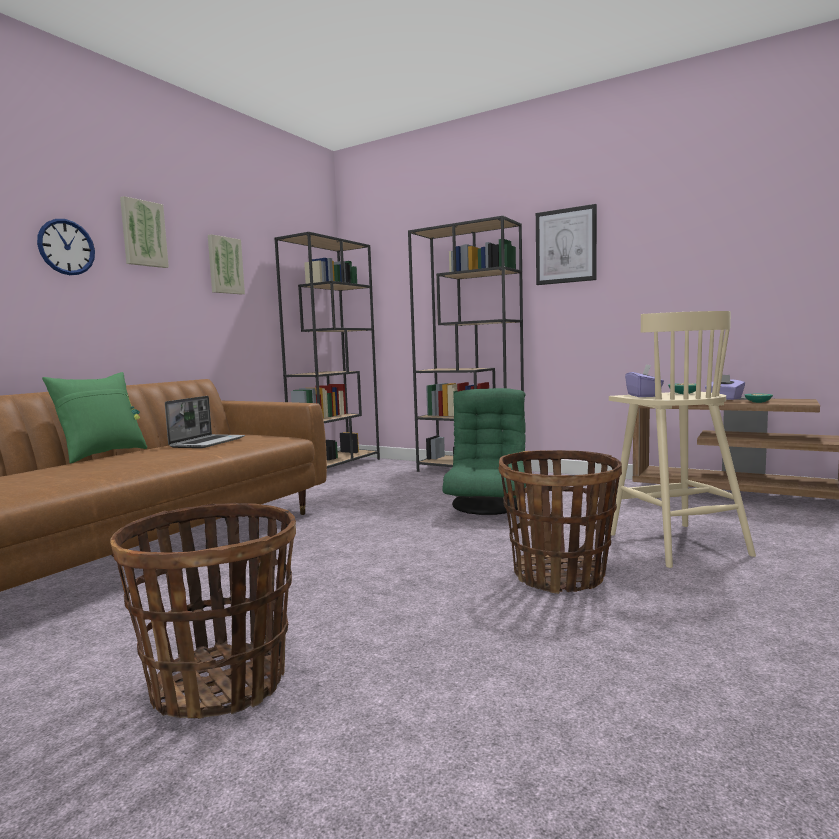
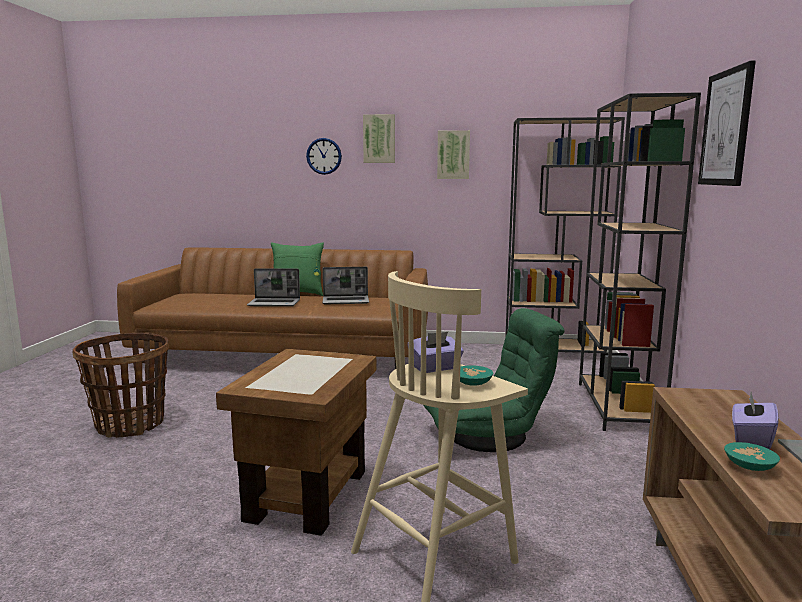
camera: 65 degrees right, 5 degrees up
basket [498,450,622,594] -> brown side table [216,349,376,536]
none -> laptop [247,268,300,307]

